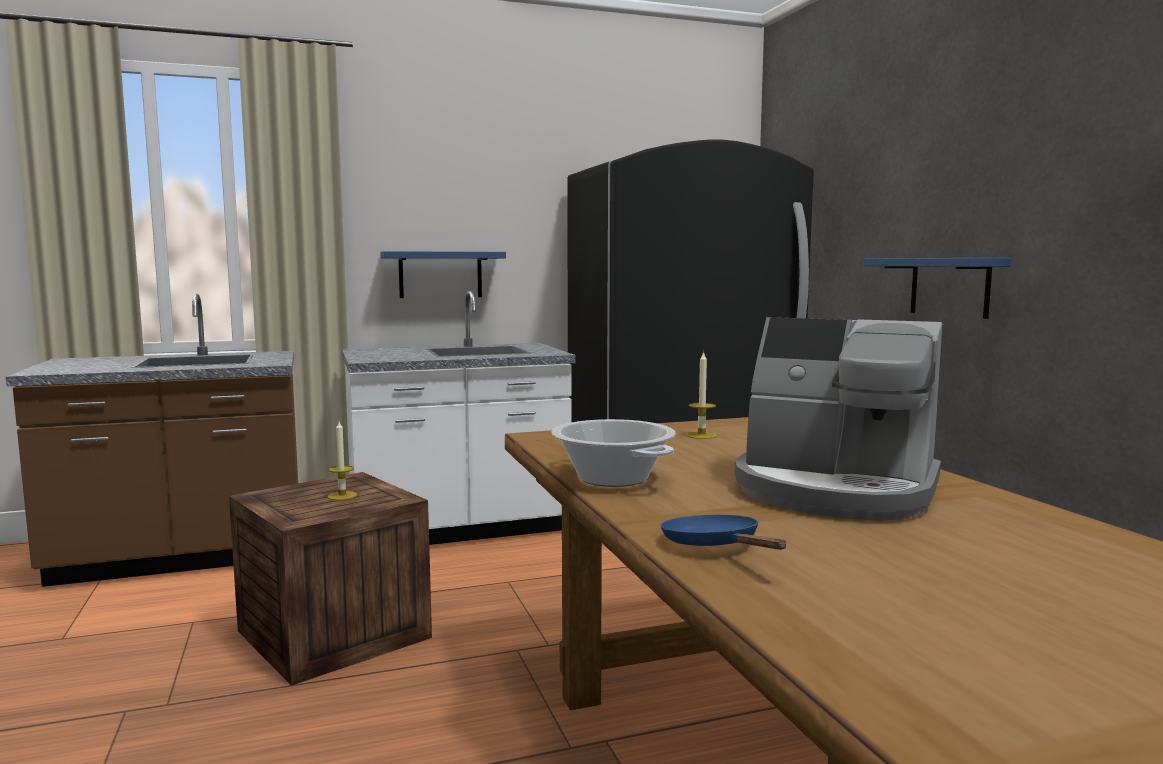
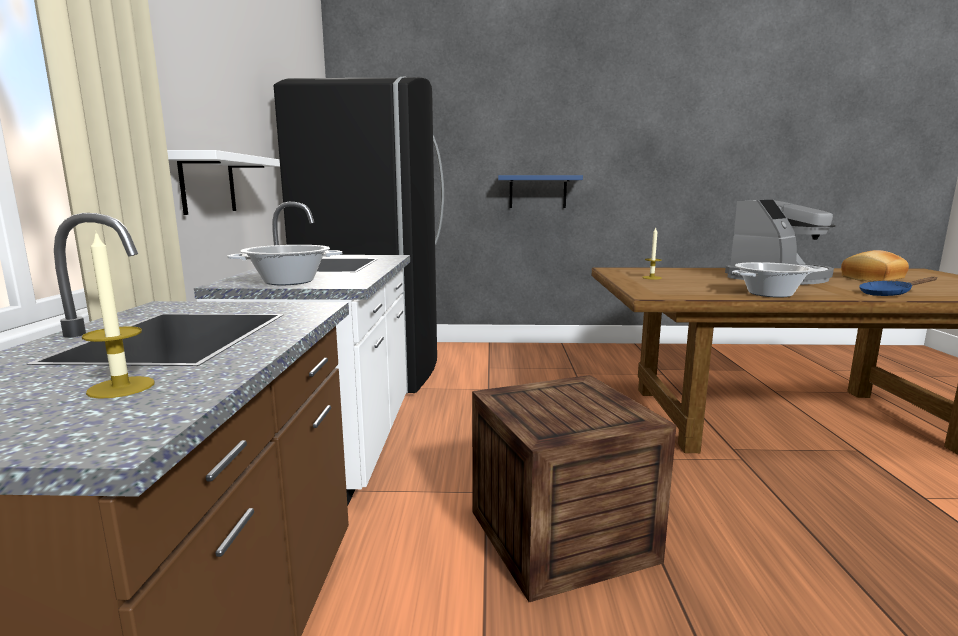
camera: 70 degrees left, 5 degrees up
candle [327,421,357,500] -> candle moved to [82,230,154,399]
blue shelf [380,251,506,298] -> white shelf [167,150,280,215]
none -> cooking pot [227,245,342,285]
none -> bread [841,250,909,282]

